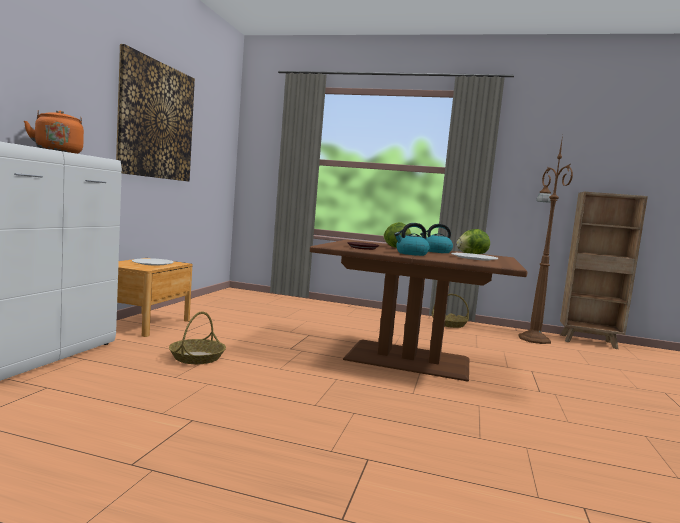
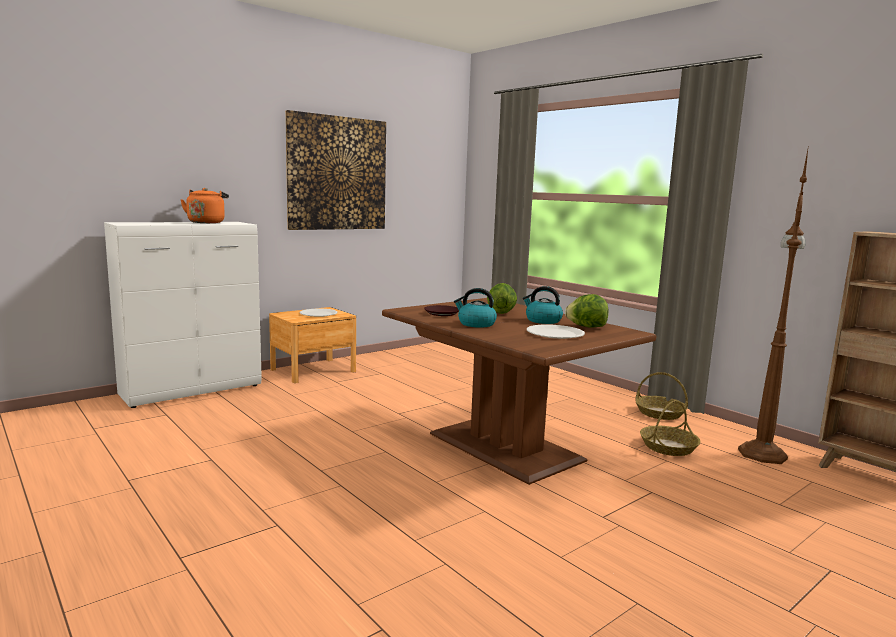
camera: 35 degrees right, 5 degrees up
basket [169,312,226,364] -> basket moved to [640,400,701,456]

